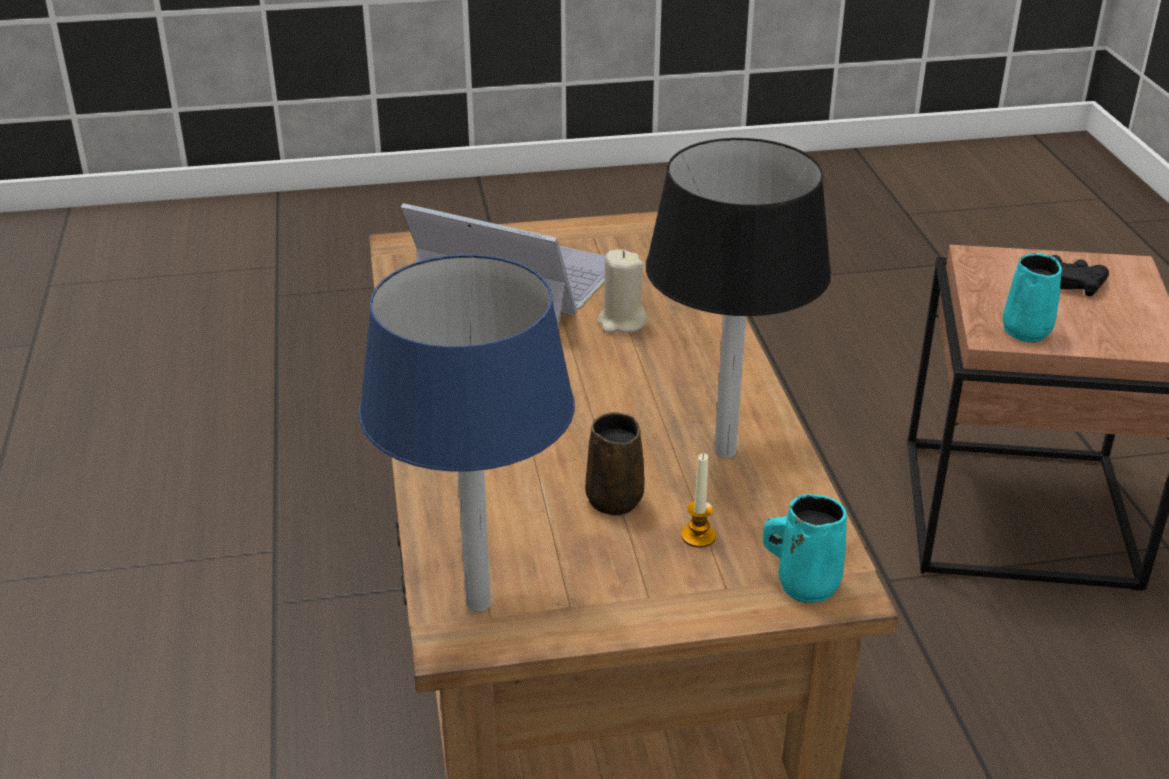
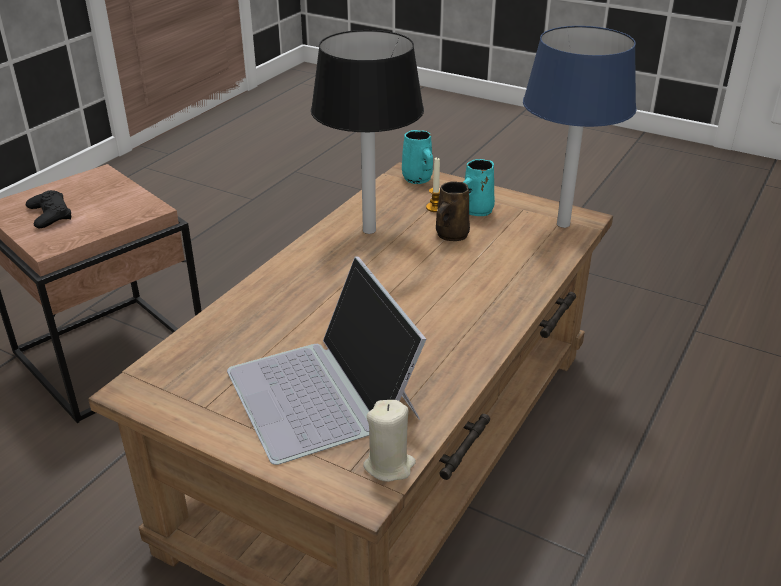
camera: 140 degrees left, 0 degrees up
beige candle [597,249,647,333] -> beige candle moved to [363,400,416,482]
turquoise mug [1003,253,1062,342] -> turquoise mug moved to [463,159,495,216]

